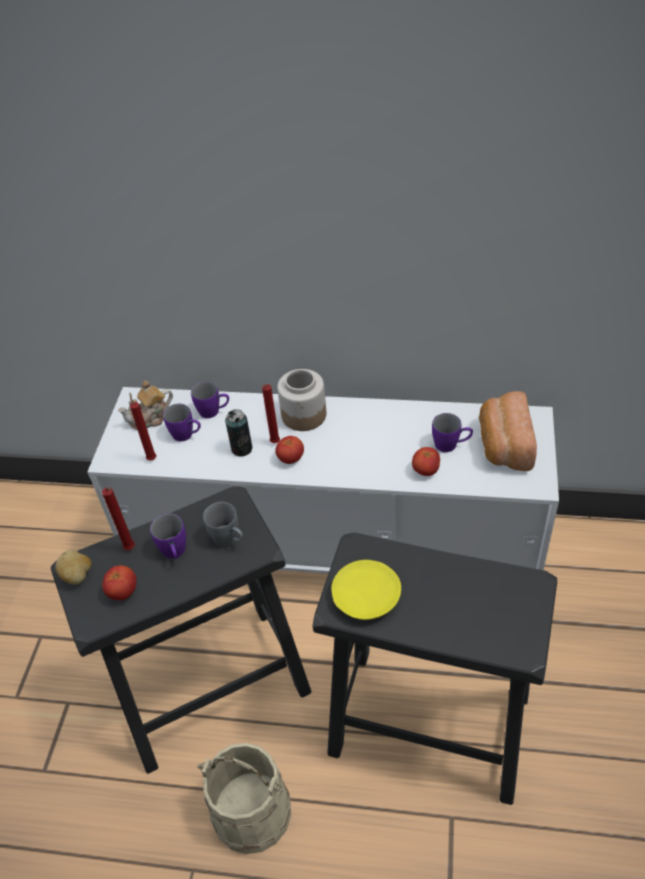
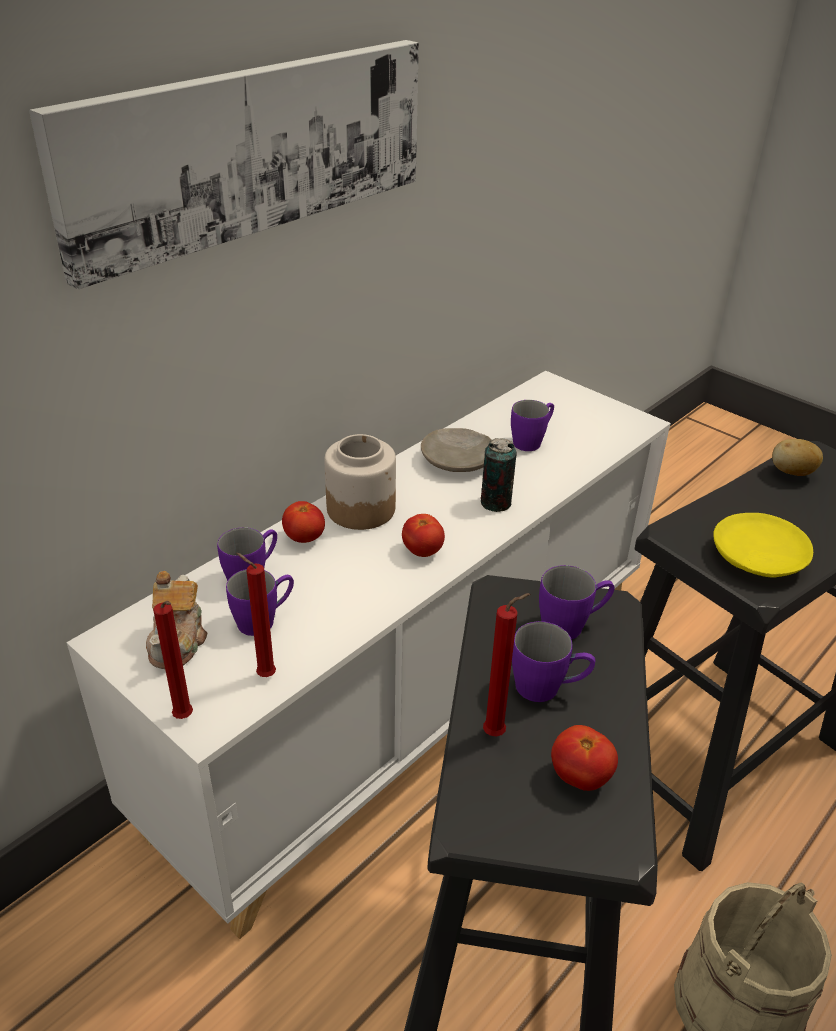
camera: 60 degrees left, 10 degrees down
potato [55,550,92,585] -> potato moved to [772,439,823,476]
grey mug [203,502,243,546] -> purple mug [539,565,615,640]
can [225,409,252,457] -> can moved to [481,438,517,512]
red candle [262,384,280,443] -> red candle moved to [153,601,193,719]
tomato [412,447,440,476] -> tomato moved to [282,501,325,543]
bread [479,391,537,471] -> none
none -> picture [29,40,419,290]
none -> beige plate [421,428,491,472]

